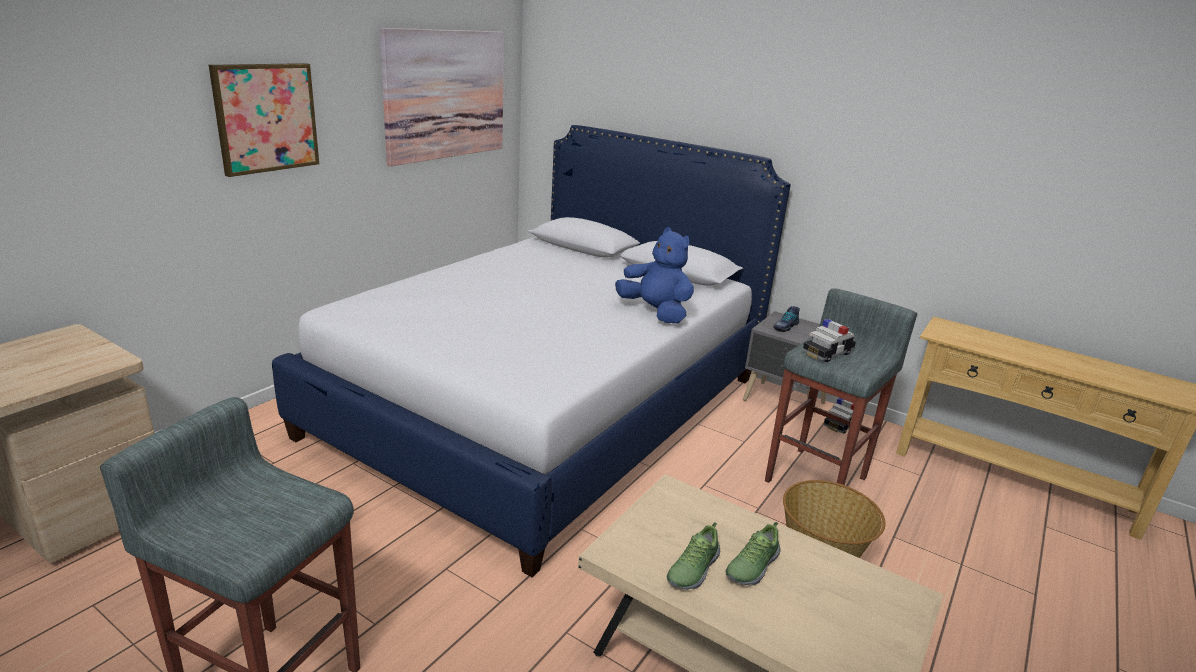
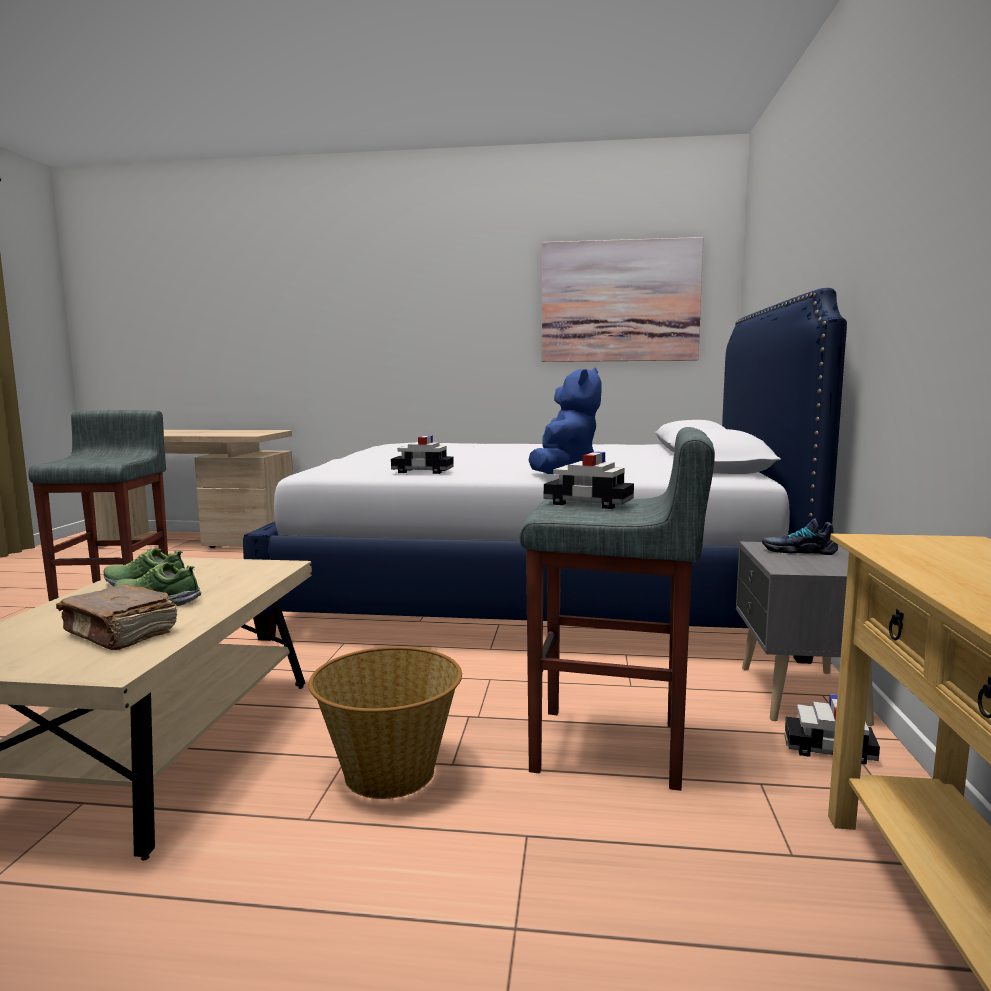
camera: 65 degrees right, 15 degrees down
picture [209,63,319,177] -> none
none -> brown book [56,584,177,650]
none -> toy car [391,435,454,474]

